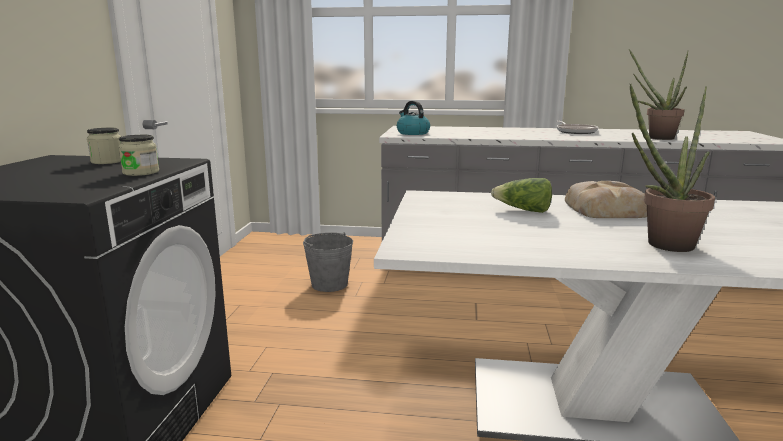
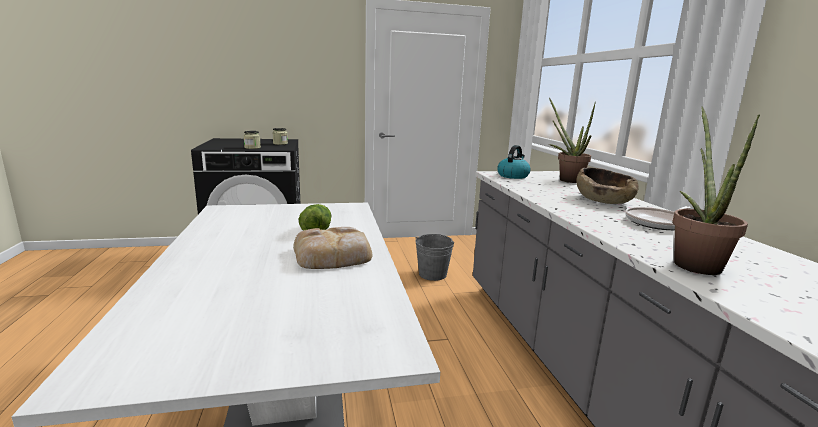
camera: 70 degrees right, 0 degrees up
potted plant [630,83,715,252] -> potted plant moved to [549,97,596,183]
none -> brown bowl [576,167,639,204]

